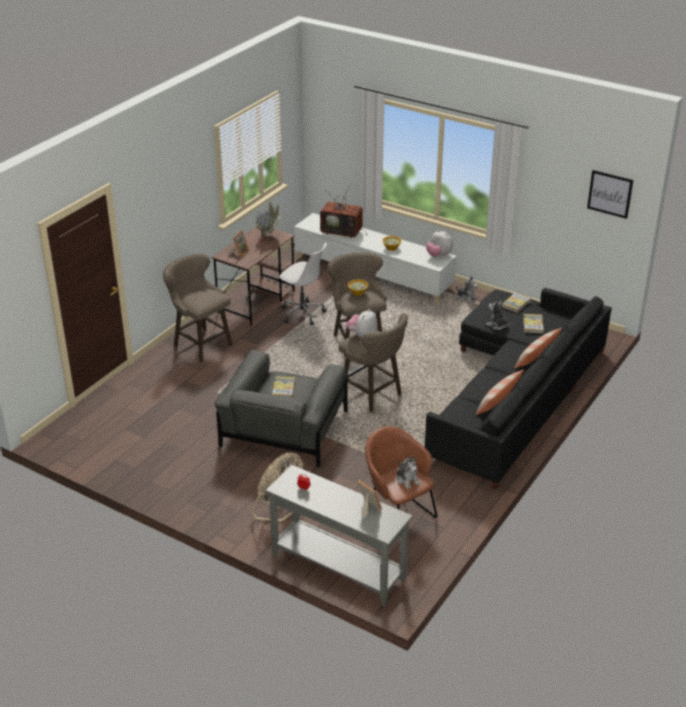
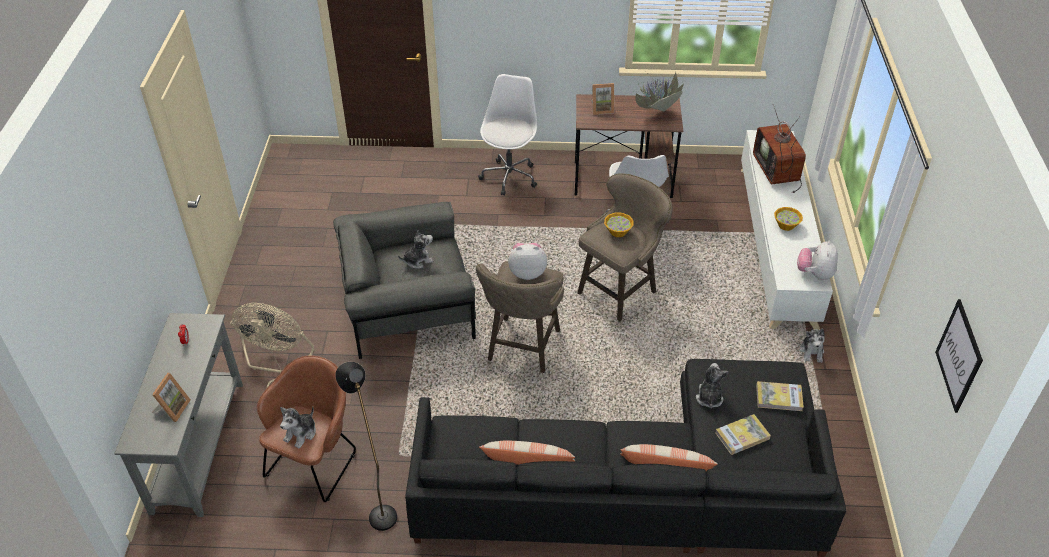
camera: 60 degrees right, 10 degrees up
beige stool [163,254,232,362] -> white office chair [478,74,537,196]
book [272,376,295,399] -> plush toy [398,230,433,269]
none -> black floor lamp [336,362,397,531]

